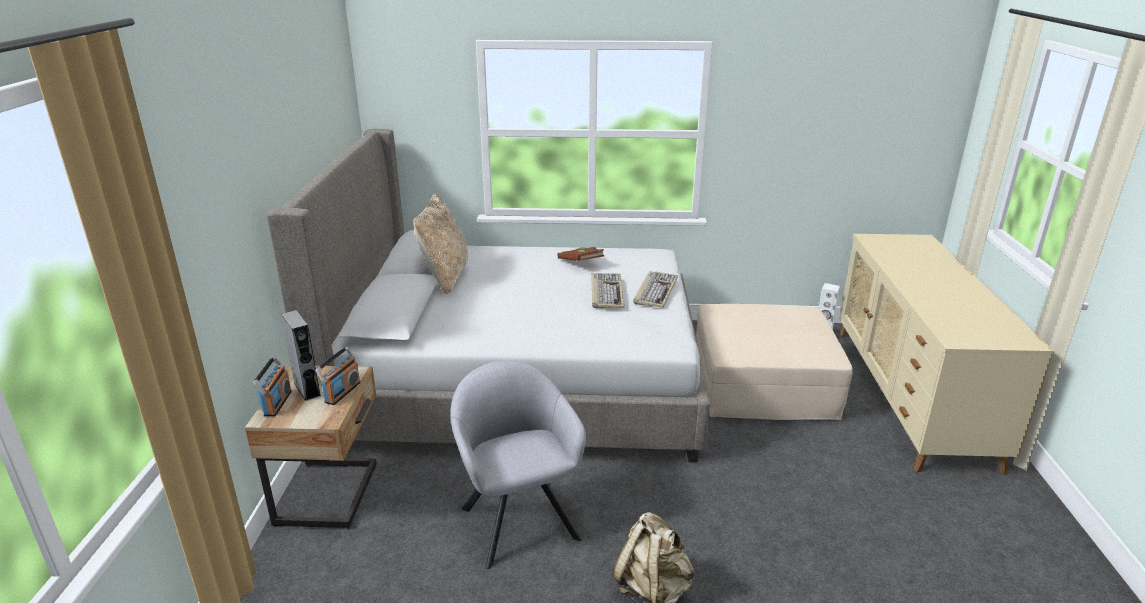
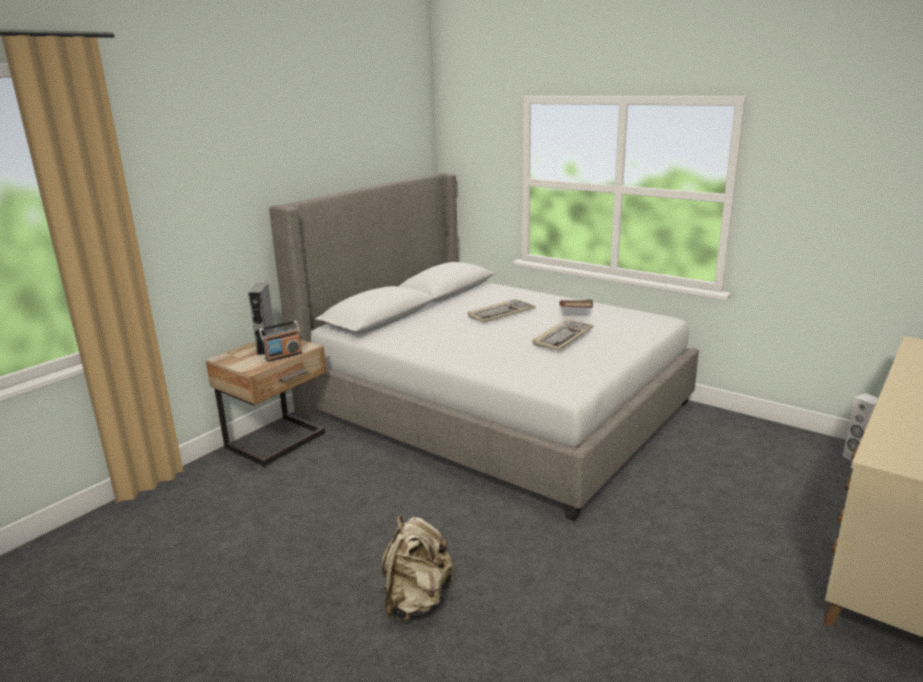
camera: 35 degrees right, 5 degrees down
radio [253,356,292,416] -> none
beige pillow [413,193,468,295] -> none
grey armchair [450,360,586,569] -> none
keyboard [633,271,678,308] -> keyboard moved to [468,299,535,323]
beige ottoman [696,304,853,420] -> none

